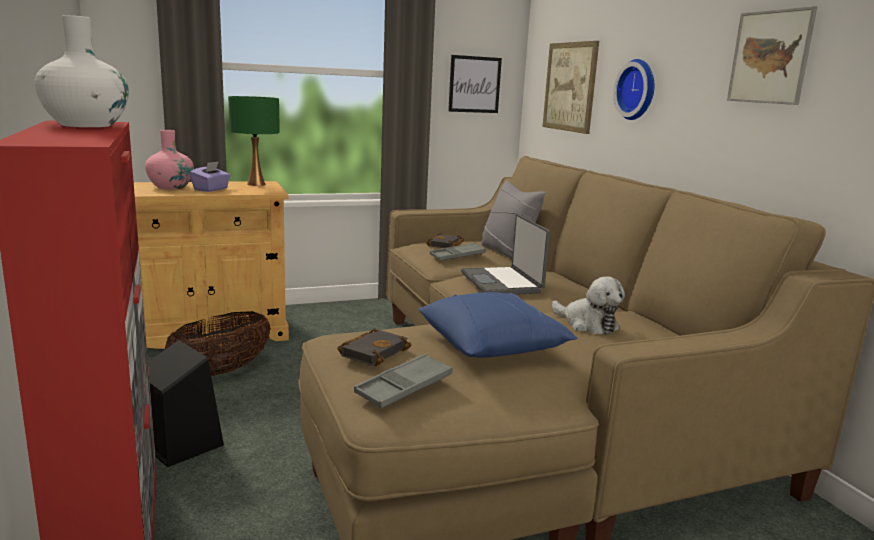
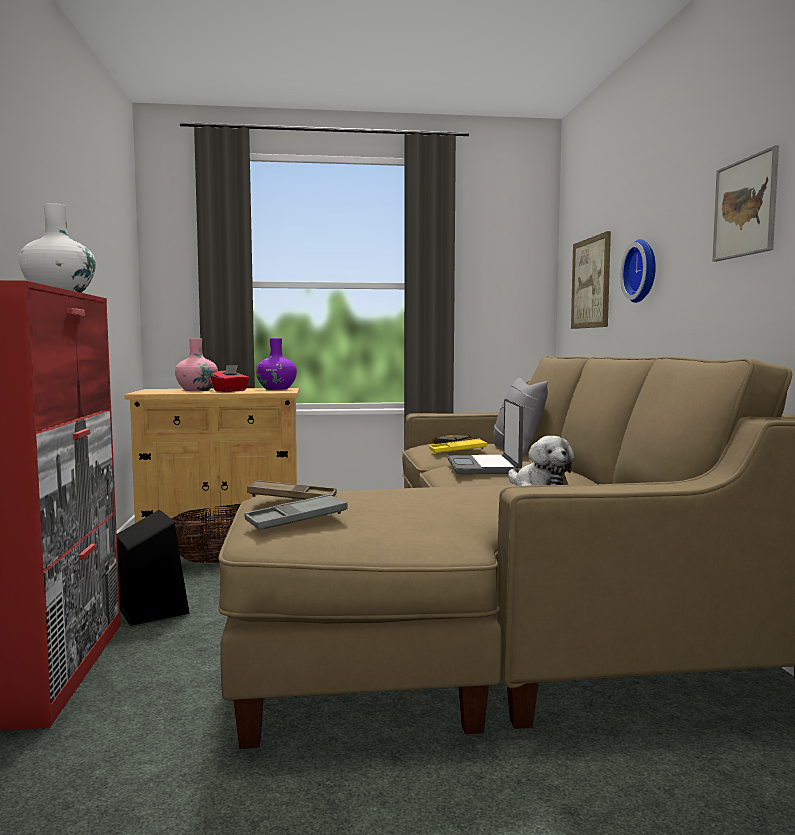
camera: 15 degrees right, 10 degrees down
purple tissue box [190,161,231,192] -> red tissue box [211,365,249,392]
green table lamp [228,96,280,186] -> purple vase [256,338,297,390]
black book [337,328,411,366] -> brown tray [247,480,337,500]
blue pillow [418,292,578,358] -> none
grey tray [430,243,486,261] -> yellow tray [429,439,487,453]
picture [448,55,502,113] -> none

